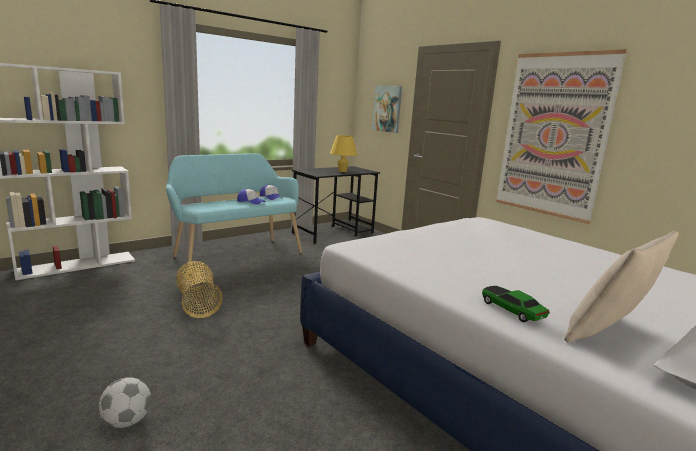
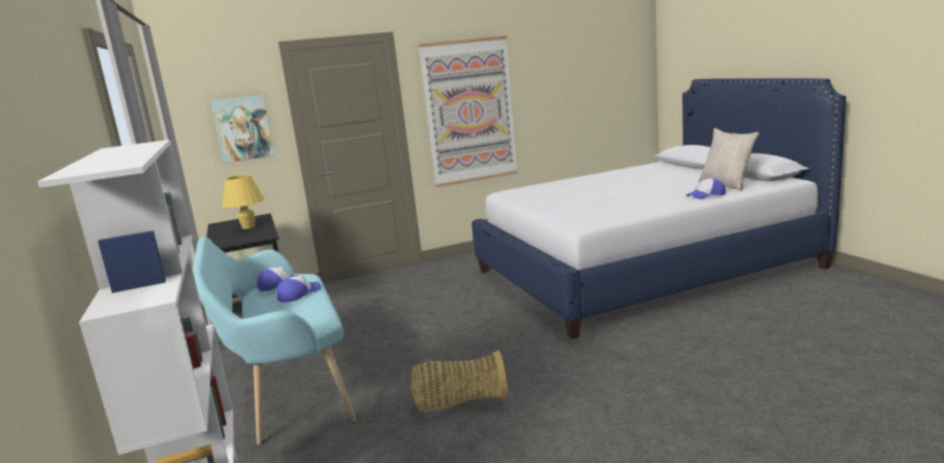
camera: 70 degrees left, 0 degrees up
football [99,377,151,428] -> none
toy car [482,286,550,322] -> cap [686,178,726,199]

